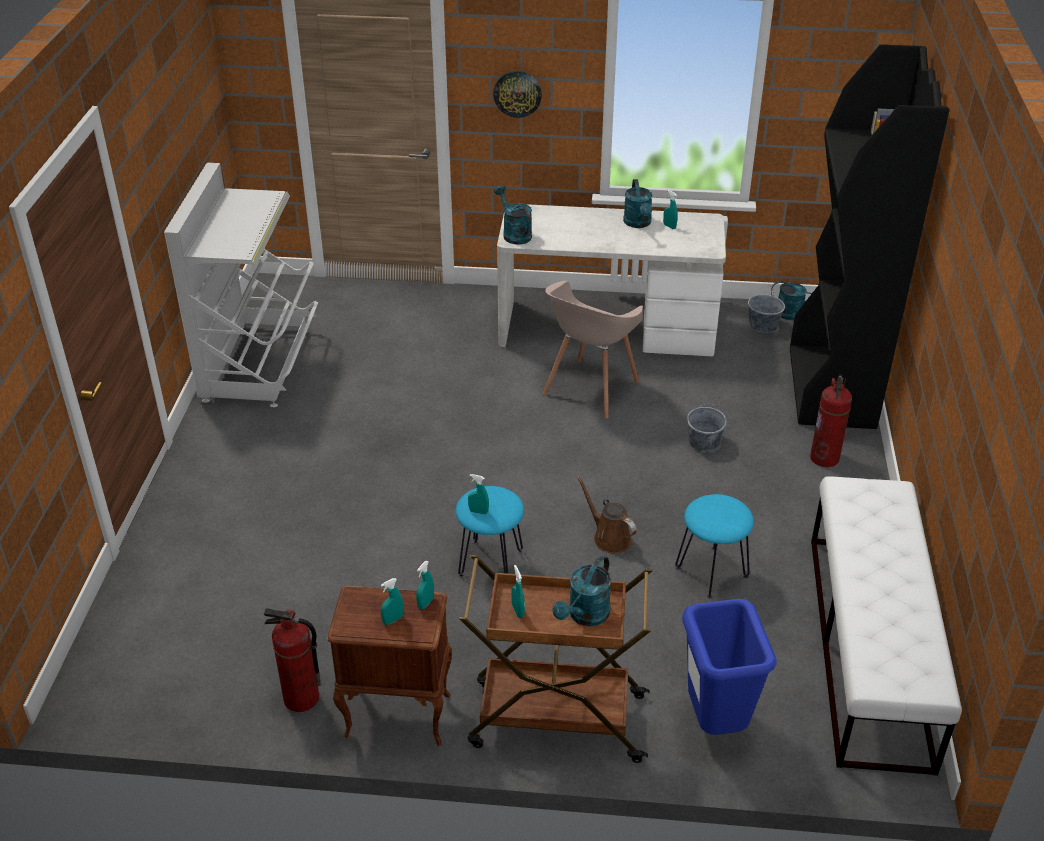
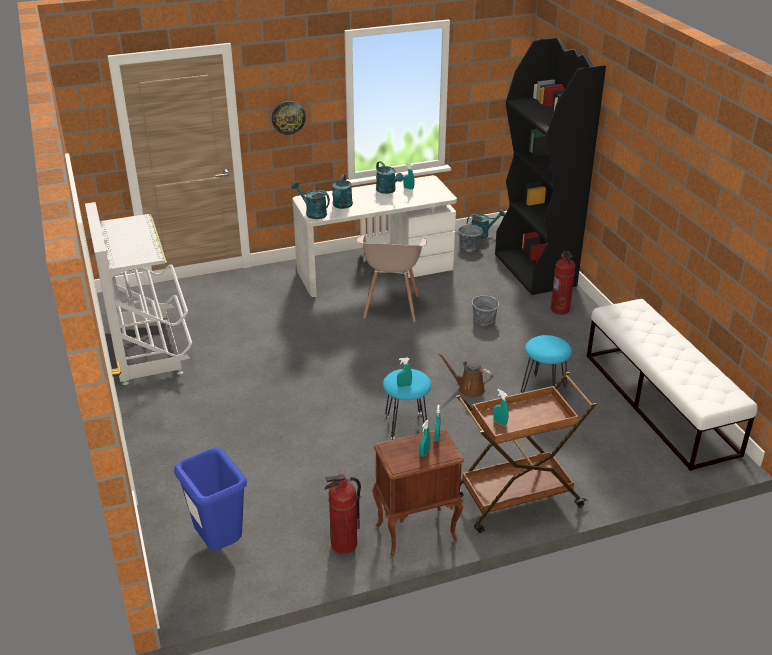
camera: 25 degrees left, 5 degrees down
turquoise watering can [552,555,611,626] -> turquoise watering can moved to [332,174,353,209]
blue trash can [682,599,777,735] -> blue trash can moved to [174,447,247,550]

